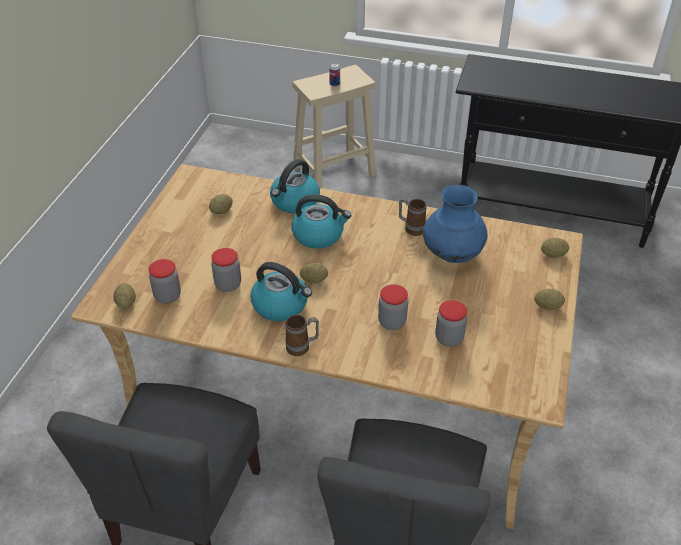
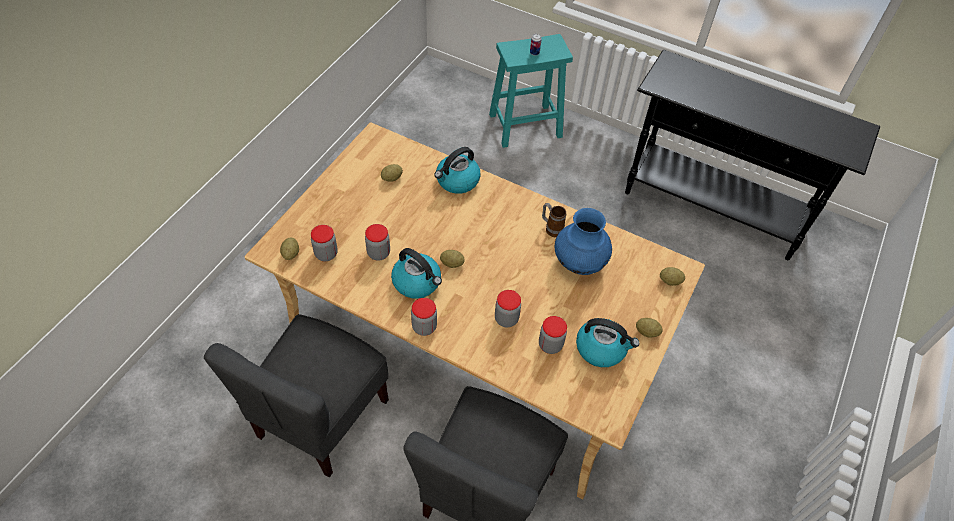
camera: 10 degrees right, 10 degrees up
mug [285,315,319,356] -> jar [411,298,437,336]
kettle [291,194,351,249] -> kettle moved to [576,318,639,367]
beige stool [292,65,377,188] -> turquoise stool [489,34,573,148]

